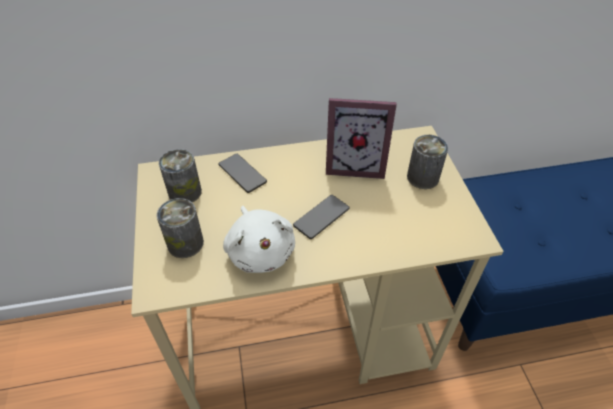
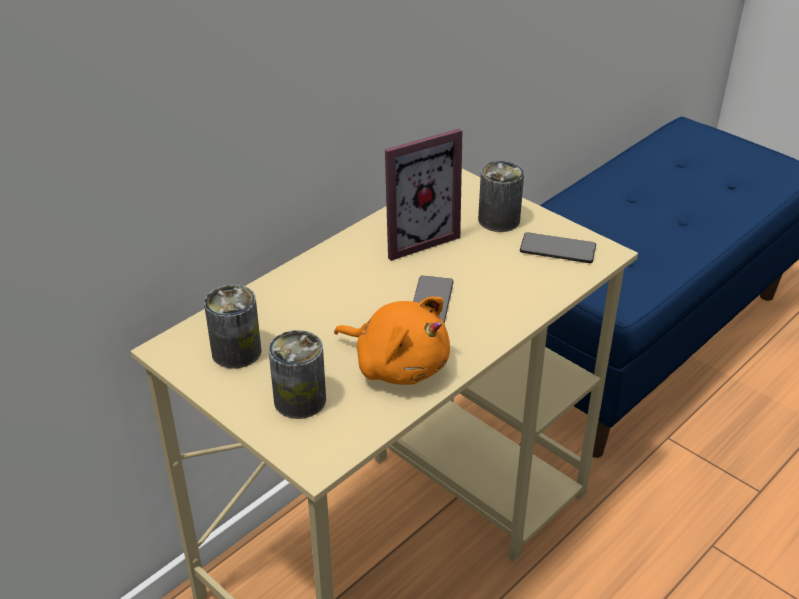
camera: 35 degrees left, 10 degrees down
phone [219,154,267,193] -> phone moved to [520,232,596,263]
white plush toy [223,206,295,273] -> orange plush toy [334,297,450,385]

